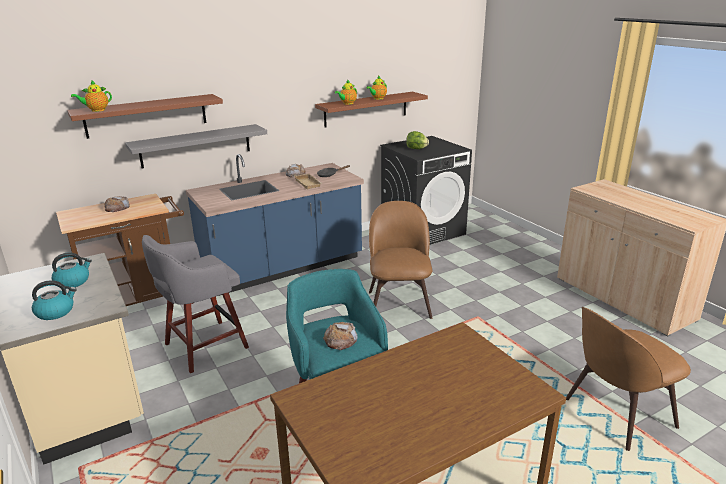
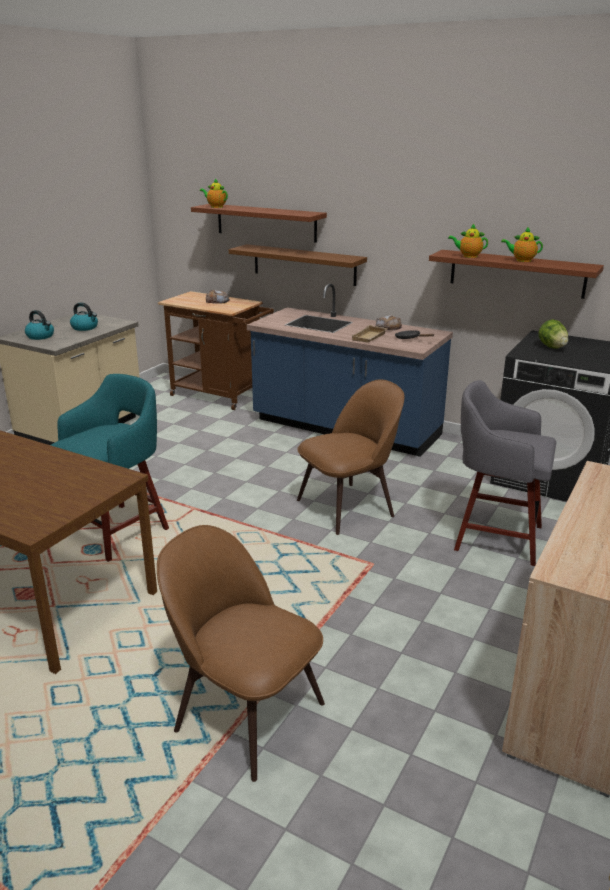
camera: 60 degrees right, 0 degrees up
grey shelf [125,124,267,168] -> brown shelf [229,244,367,286]
grey stool [142,235,249,373] -> grey stool moved to [454,380,556,566]
bread [323,322,358,350] -> none

